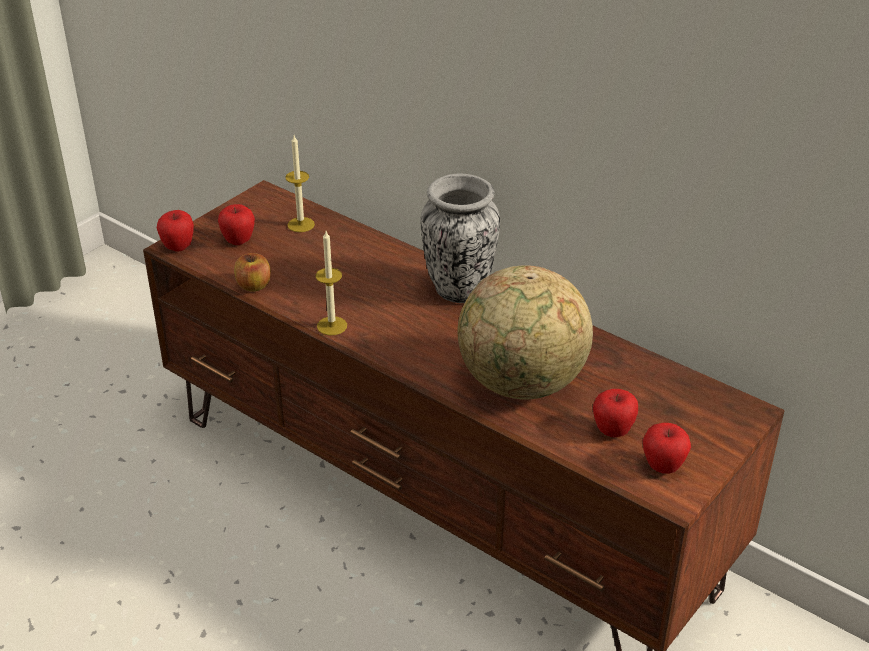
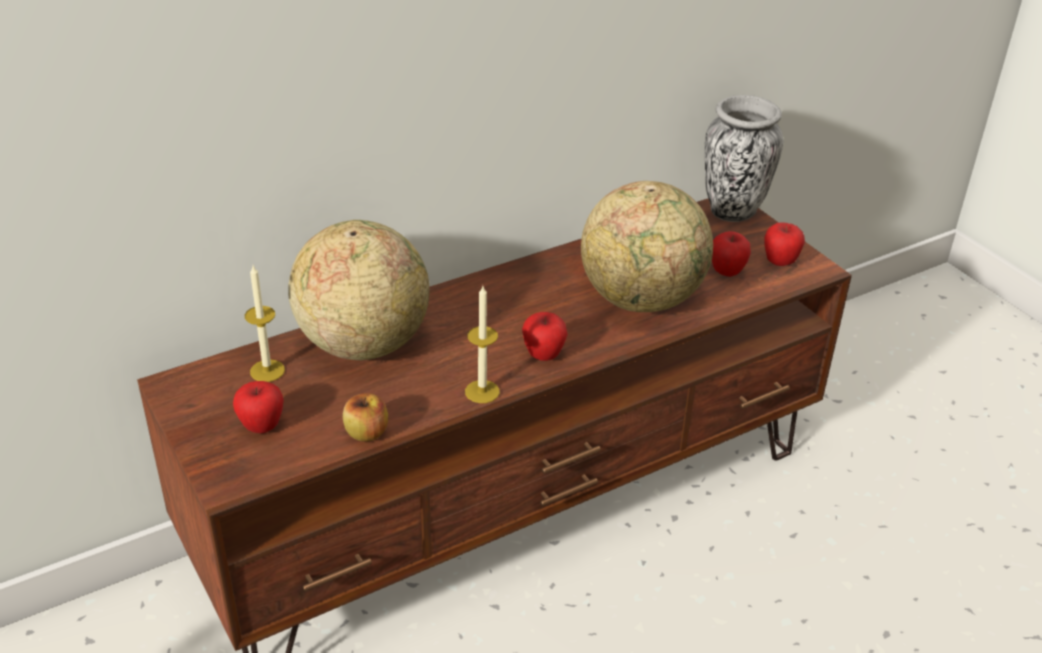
camera: 70 degrees left, 0 degrees up
apple [157,210,194,252] -> apple moved to [522,312,568,361]
vase [420,174,500,303] -> vase moved to [705,95,783,222]
none -> globe [288,220,430,360]

